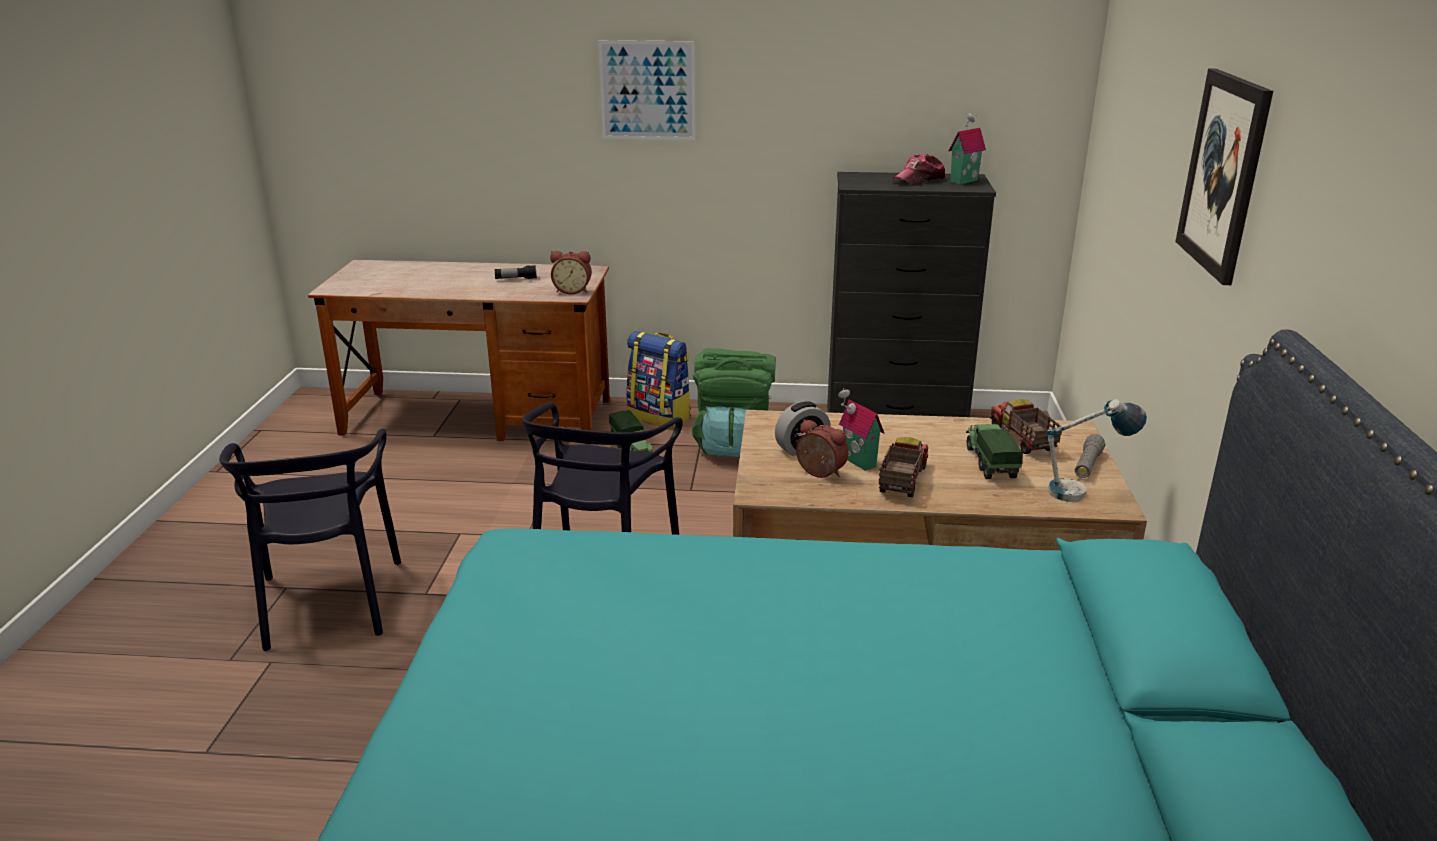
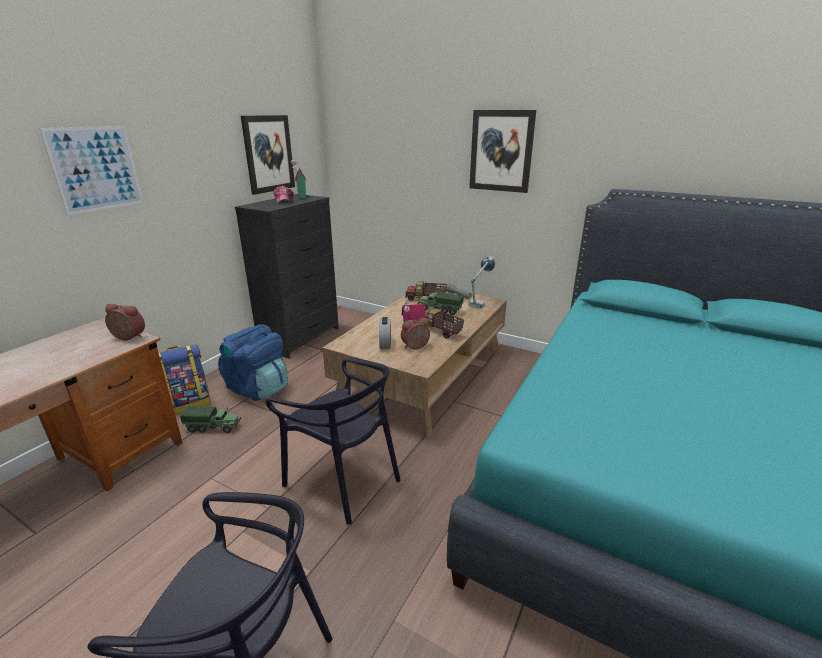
camera: 65 degrees left, 0 degrees up
flashlight [495,265,537,279] -> none
alarm clock [550,251,592,294] -> alarm clock turned 105 degrees counterclockwise [105,304,145,341]
green backpack [692,348,776,457] -> blue backpack [218,324,288,401]
none -> picture [241,115,295,195]

